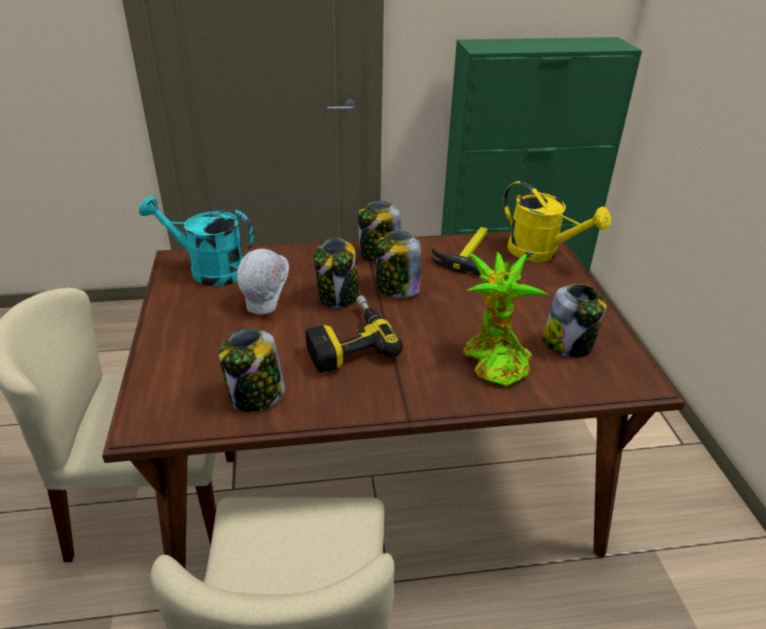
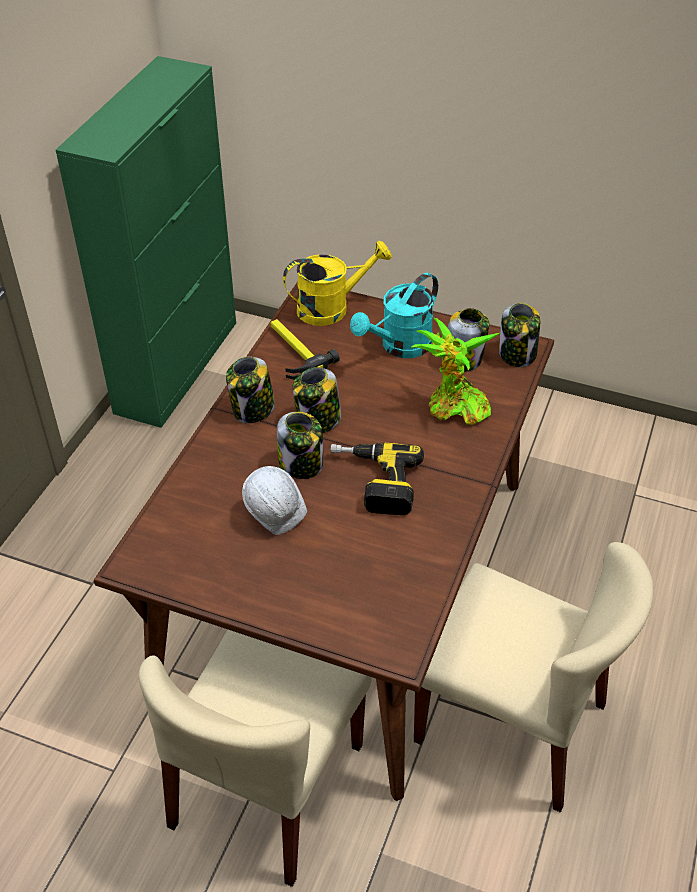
camera: 60 degrees left, 10 degrees up
turquoise watering can [139,195,254,286] -> turquoise watering can moved to [350,273,438,358]
jar [219,328,285,412] -> jar moved to [499,303,540,367]

